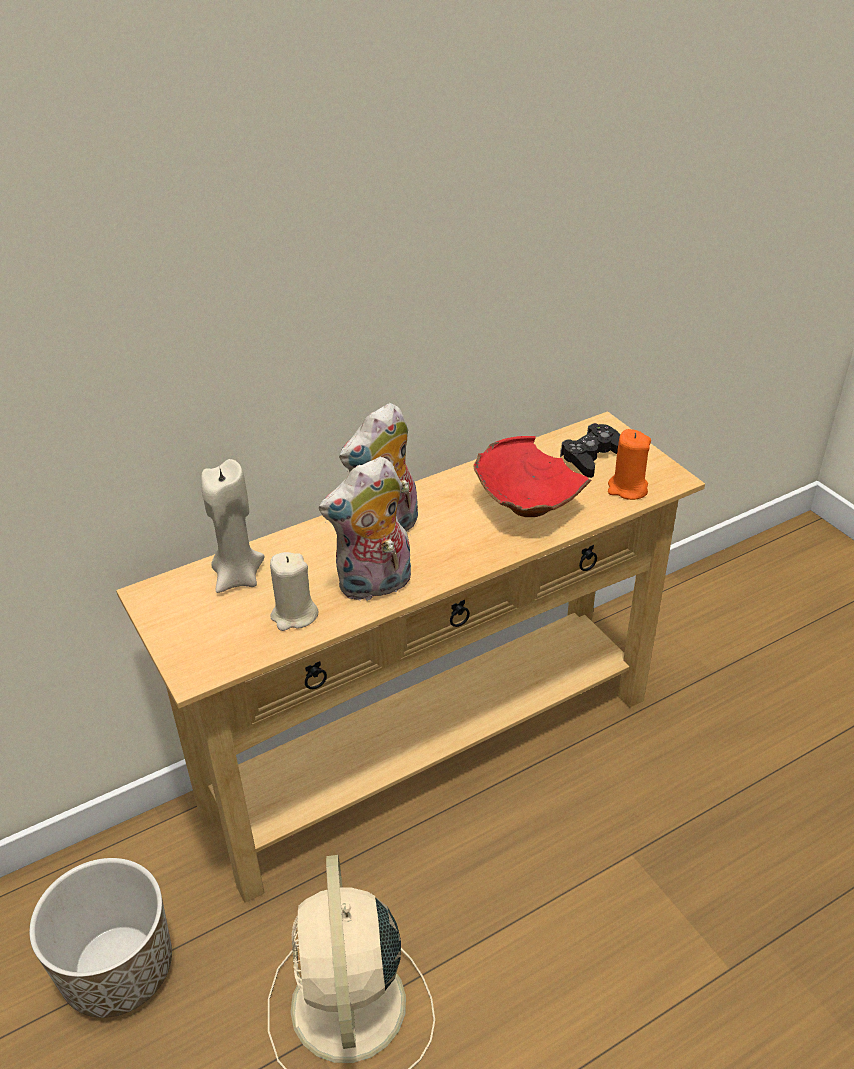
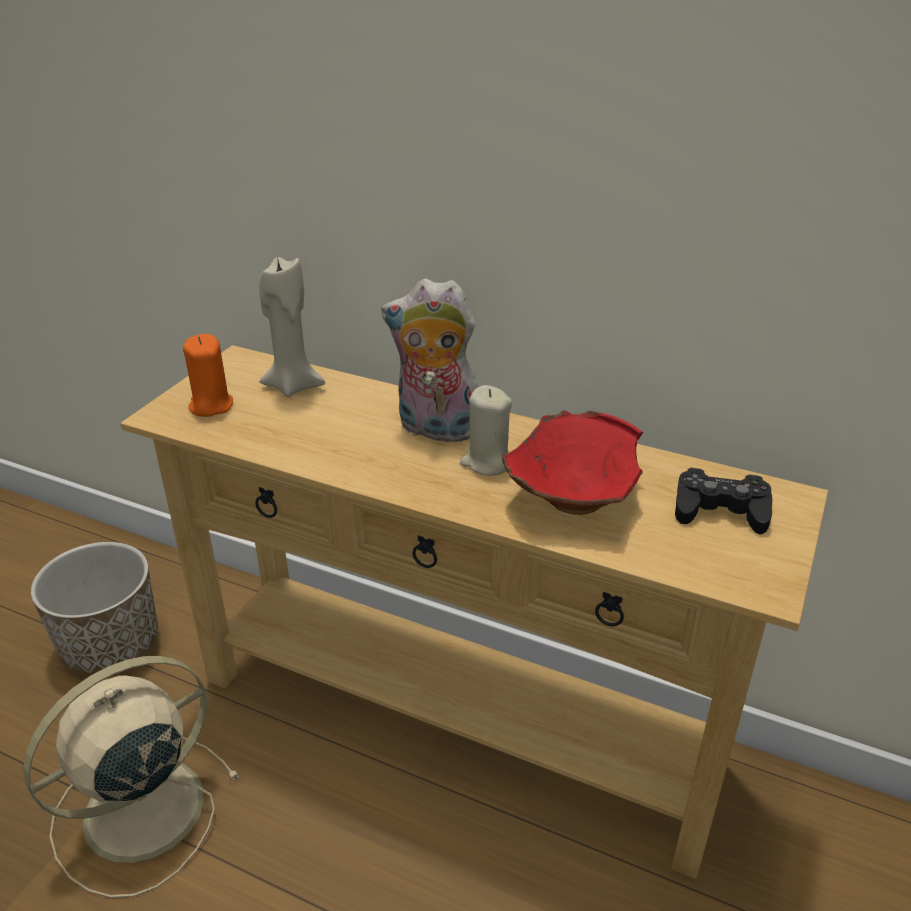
camera: 55 degrees right, 5 degrees down
beige candle [270,552,319,631] -> beige candle moved to [460,385,512,476]
plush toy [319,457,411,602] -> none
orange candle [608,429,651,500] -> orange candle moved to [183,334,233,417]

